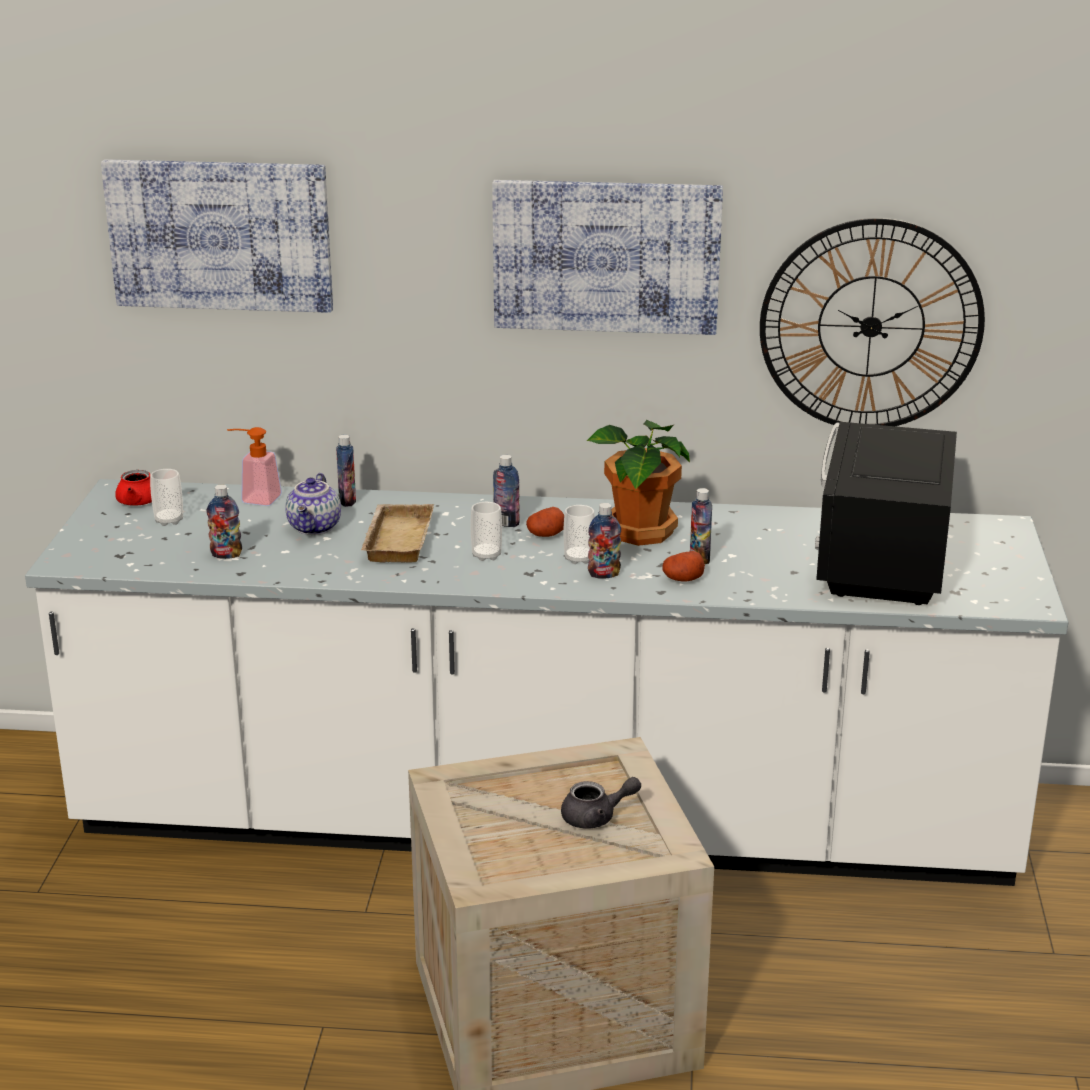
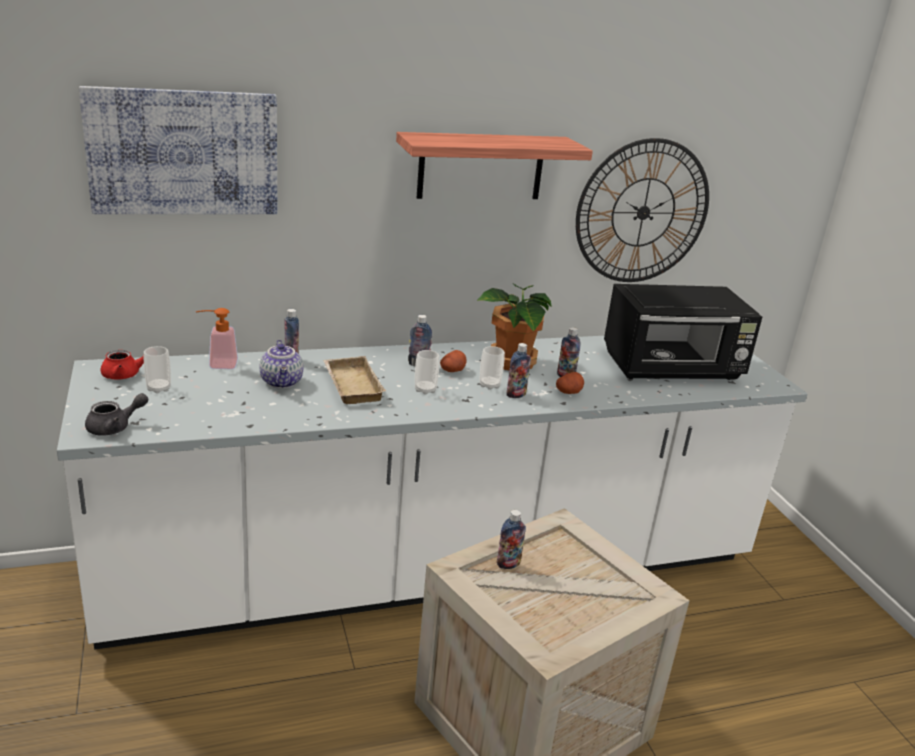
camera: 25 degrees left, 0 degrees up
bottle [206,484,242,559] -> bottle moved to [497,510,526,569]
picture [492,180,723,335] -> shelf [396,132,593,199]
grey teapot [561,777,641,829] -> grey teapot moved to [85,393,148,435]
black microwave [815,422,957,605] -> black microwave turned 90 degrees counterclockwise [604,284,762,380]

